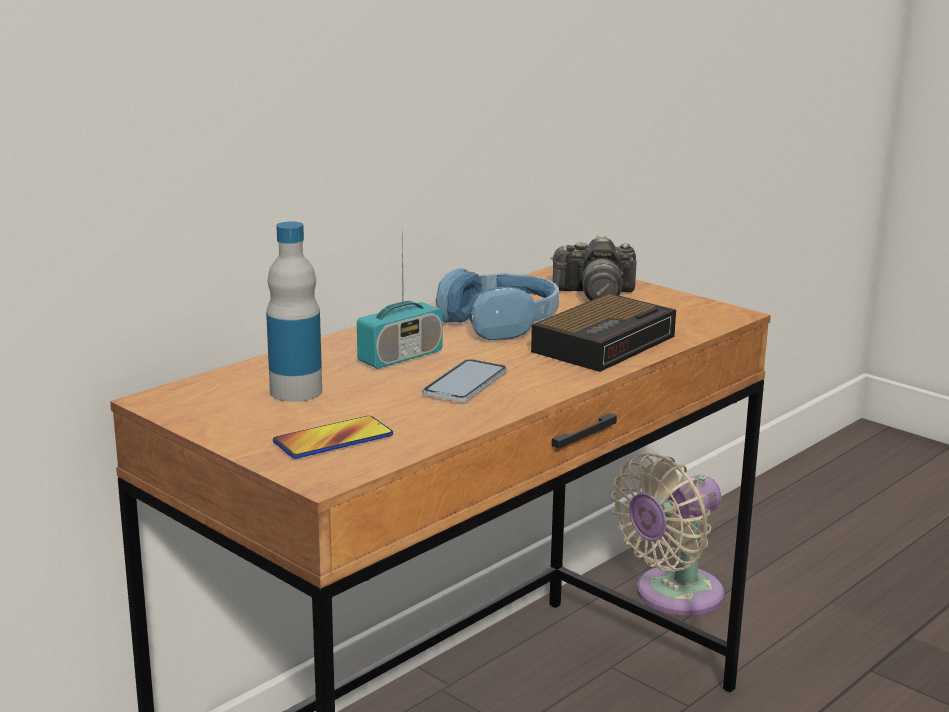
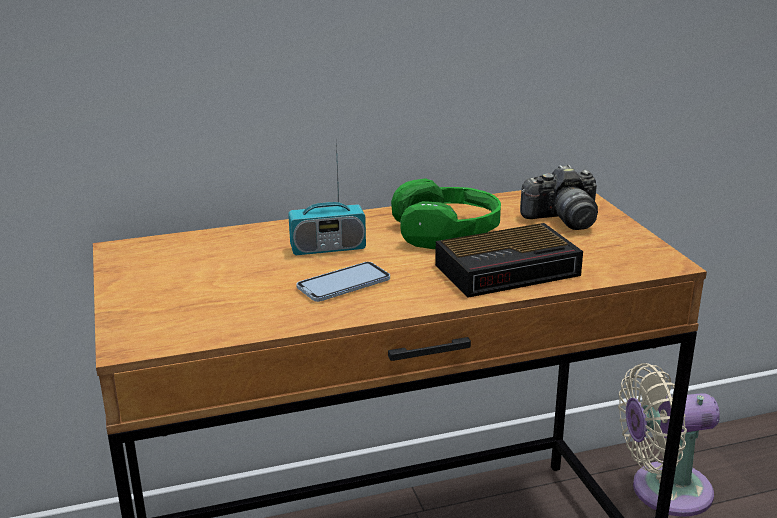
camera: 30 degrees right, 5 degrees up
bottle [266,221,322,402] -> none
phone [273,416,393,459] -> none
blue headphones [436,268,559,340] -> green headphones [391,178,501,249]
camera [550,235,636,300] -> camera turned 45 degrees counterclockwise [520,164,598,230]

